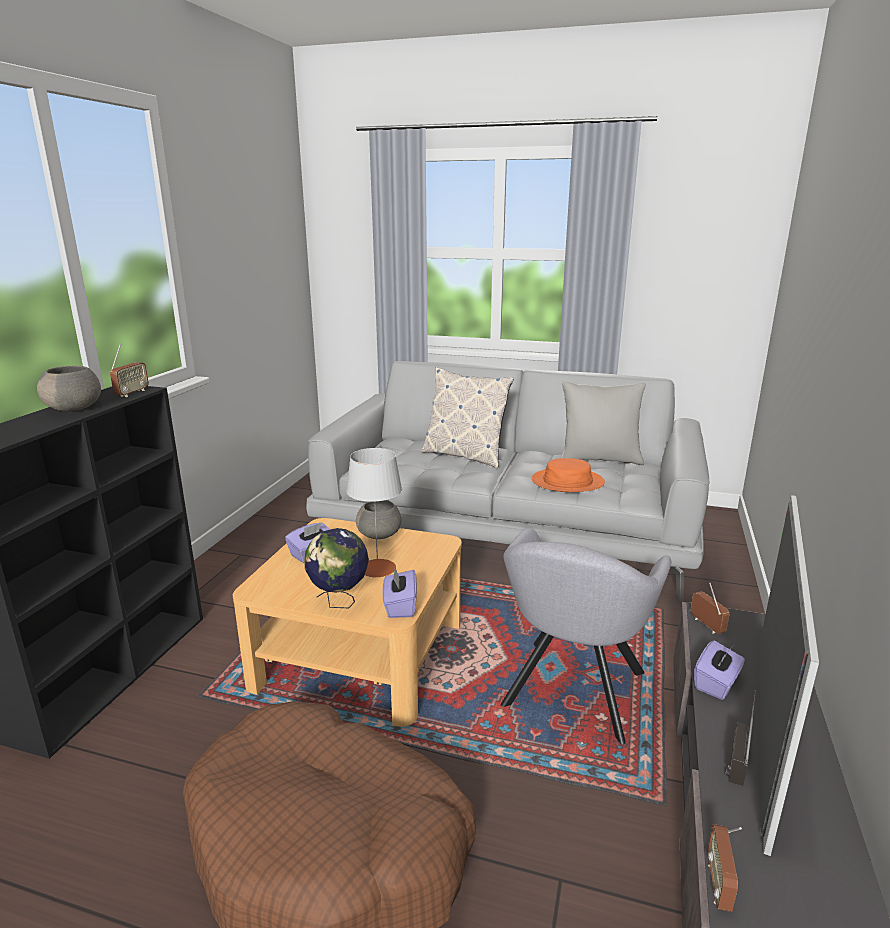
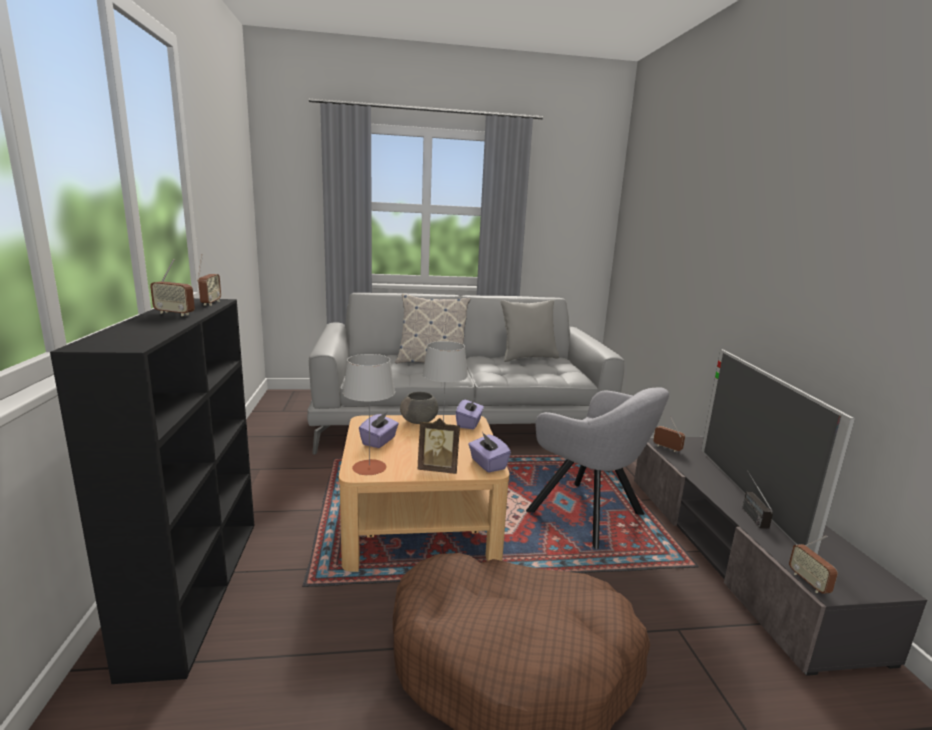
camera: 25 degrees left, 5 degrees down
grey bowl [37,366,101,411] -> radio [150,259,195,316]
globe [304,528,369,608] -> picture frame [417,418,460,474]
grey armchair [501,528,671,744] -> grey armchair turned 45 degrees counterclockwise [526,387,669,549]
orange hat [532,458,605,492] -> none
purple tissue box [694,640,745,700] -> purple tissue box moved to [456,398,484,430]
none -> grey table lamp [343,354,395,475]

